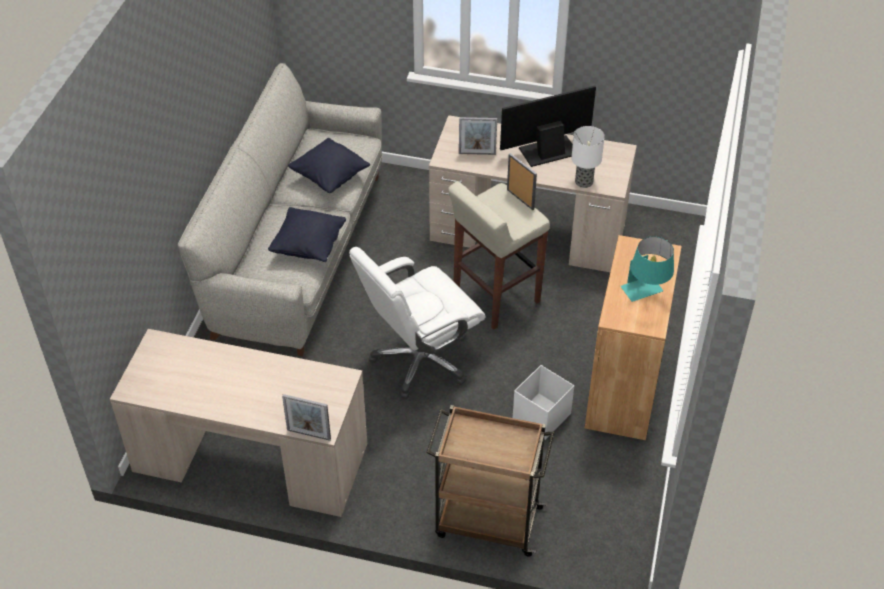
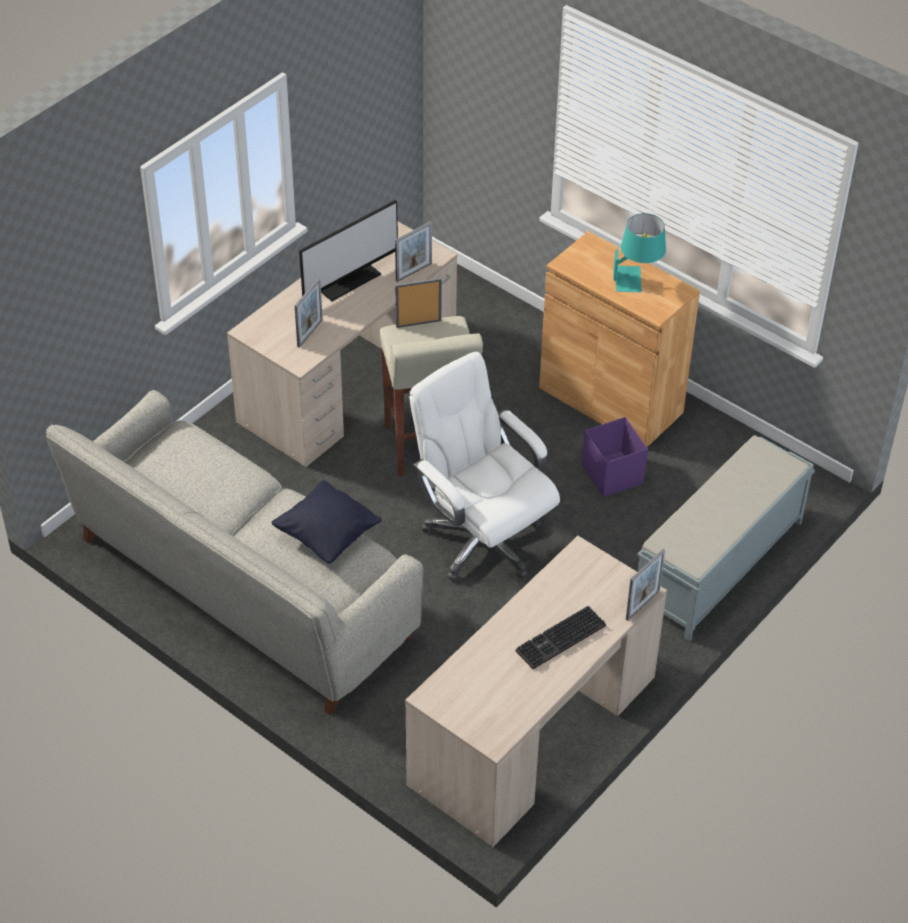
camera: 65 degrees left, 0 degrees up
black pillow [288,138,370,193] -> none
white office chair [349,247,485,399] -> white office chair turned 150 degrees clockwise [409,352,560,582]
brown cart [427,405,554,557] -> grey bench [637,435,815,641]
monitor [500,86,596,167] -> monitor turned 135 degrees counterclockwise [299,200,398,301]
white storage box [513,365,574,440] -> purple storage box [582,417,648,497]
table lamp [571,126,605,188] -> picture frame [395,221,432,282]
none -> keyboard [516,606,606,669]

